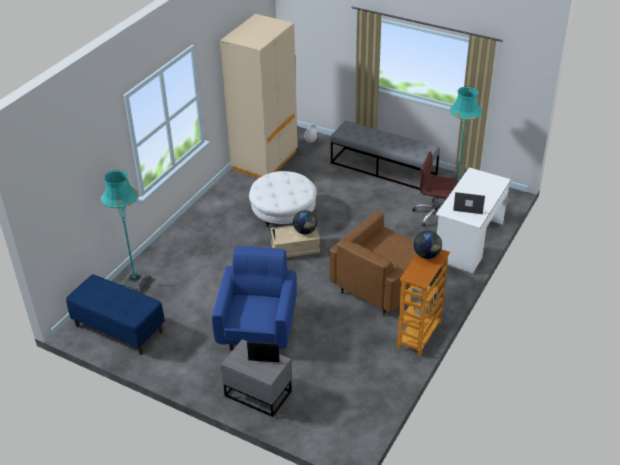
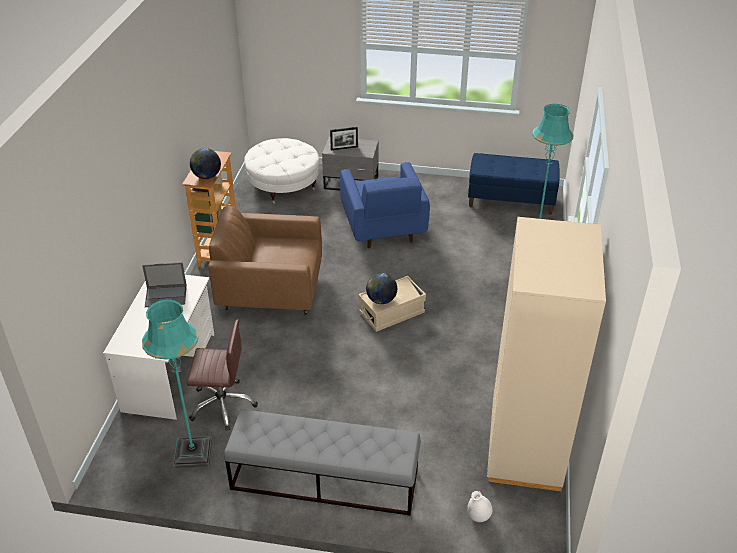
camera: 160 degrees right, 0 degrees up
white ottoman [249,171,317,230] -> white ottoman moved to [244,138,320,204]
brown armchair [329,211,417,316] -> brown armchair turned 105 degrees counterclockwise [208,206,322,315]

